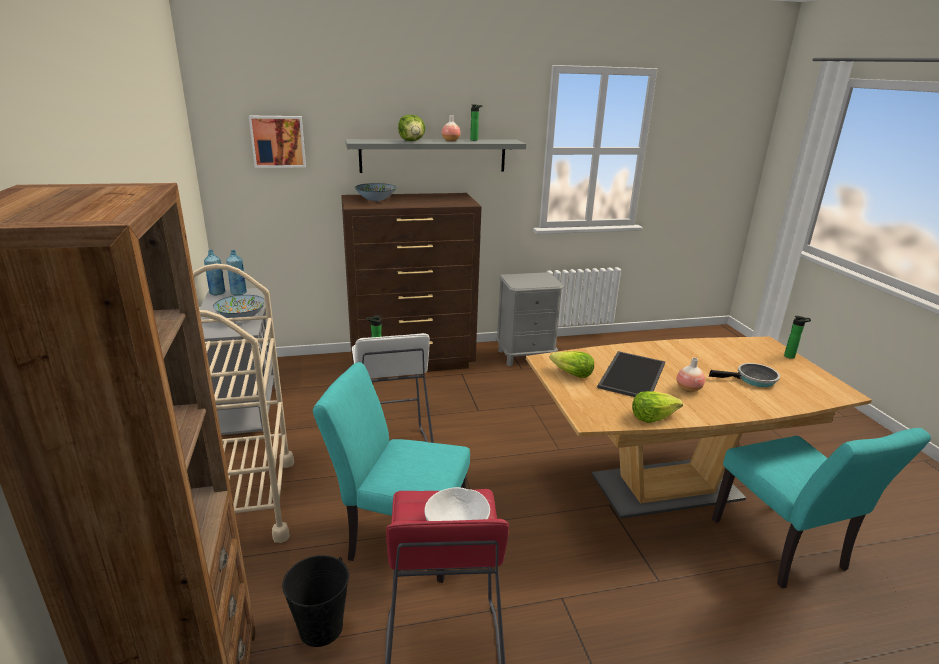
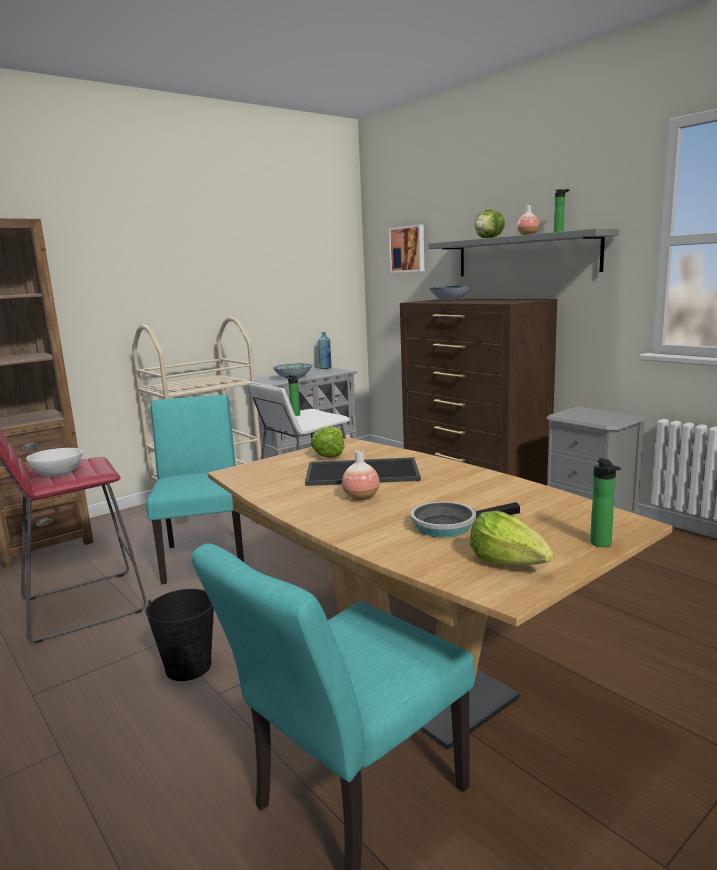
camera: 65 degrees right, 10 degrees down
blue bottle [226,250,247,295] -> none
black bucket [282,555,349,647] -> black bucket moved to [145,589,214,681]
lettuce [632,391,683,423] -> lettuce moved to [470,510,553,566]
frying pan [709,363,780,387] -> frying pan turned 105 degrees clockwise [410,502,520,538]

